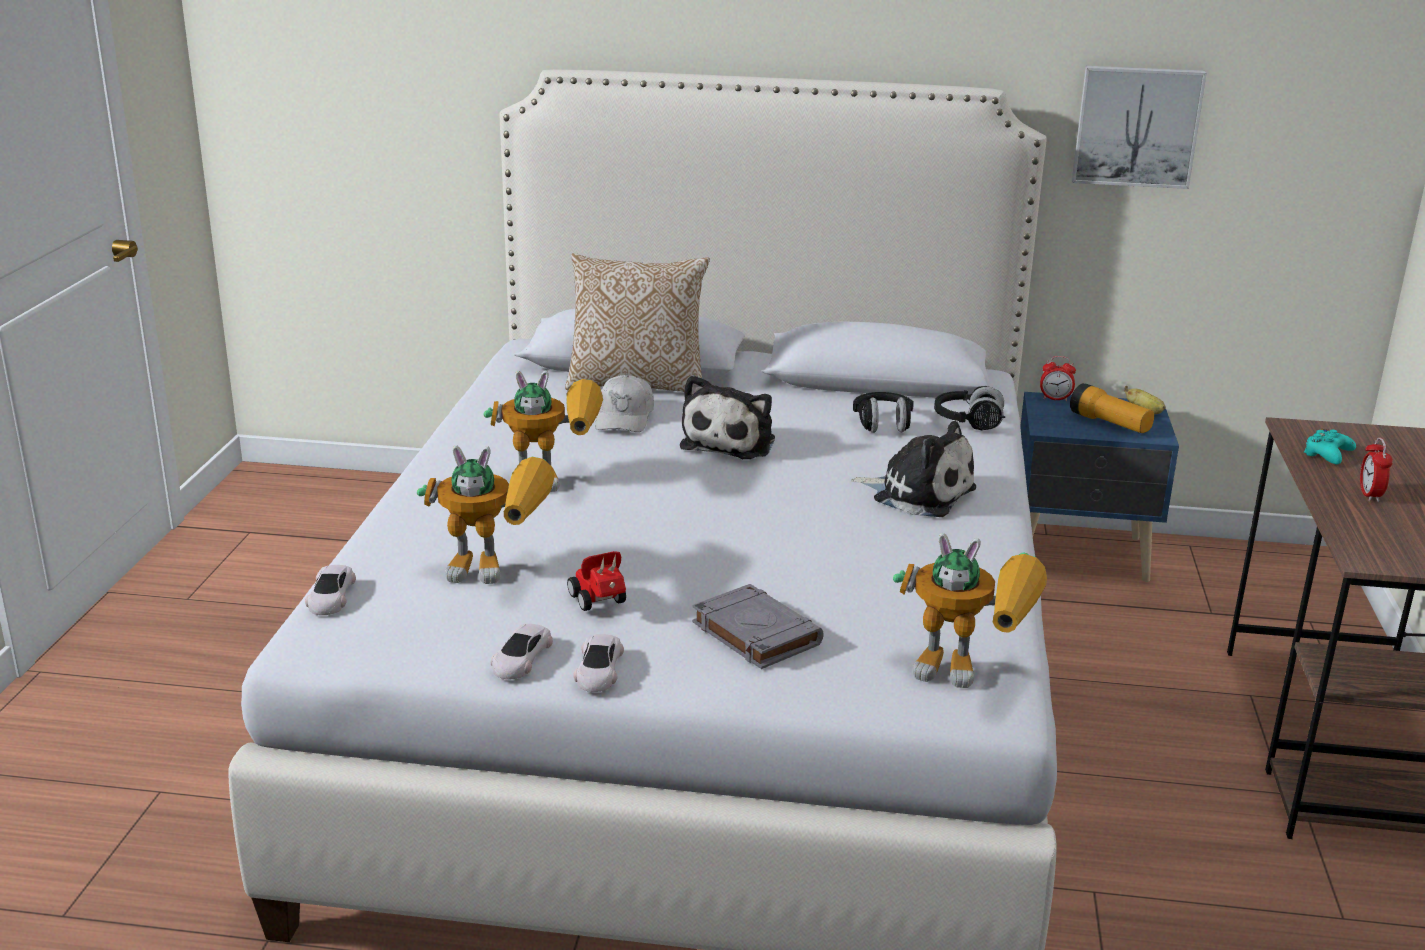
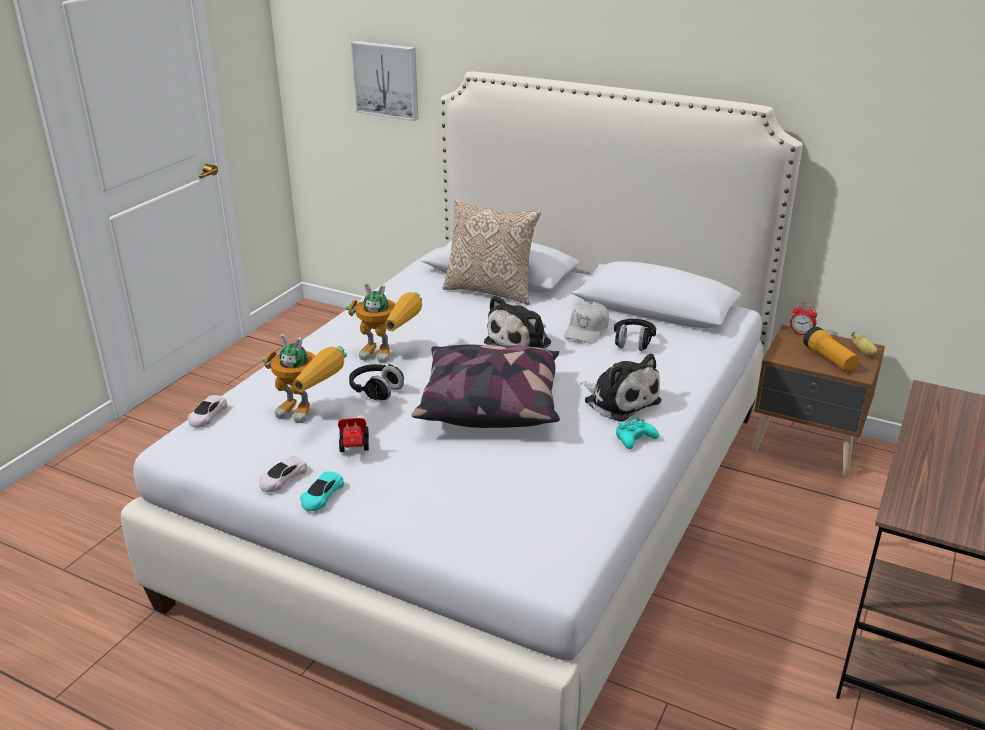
camera: 20 degrees right, 5 degrees up
white toy car [573,634,624,692] -> turquoise toy car [300,471,344,511]
white cap [595,375,654,432] -> white cap moved to [564,302,609,344]
grey book [692,584,824,669] -> none
toy robot [893,533,1047,688] -> none
black headphones [934,386,1005,431] -> black headphones moved to [349,364,404,400]
blue nightstand [1020,392,1179,582] -> brown nightstand [751,325,885,477]
picture [1072,66,1207,189] -> picture moved to [351,41,419,121]
turquoise game controller [1304,429,1356,465] -> turquoise game controller moved to [616,418,659,449]
alarm clock [1360,438,1393,502] -> none
none -> pillow [412,344,560,428]

